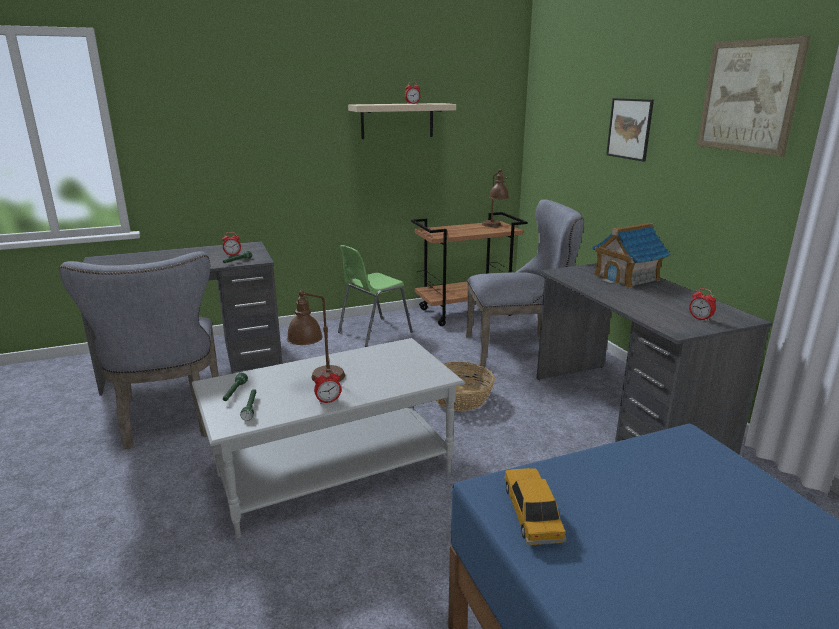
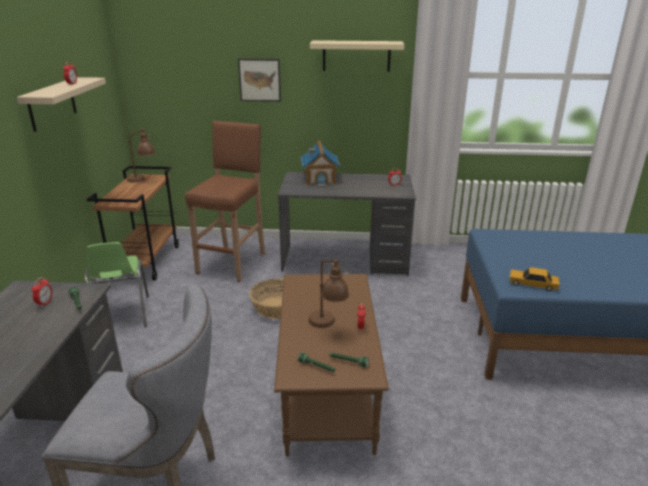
camera: 65 degrees left, 5 degrees up
grey coffee table [192,338,465,539] -> brown coffee table [274,274,389,457]
grey chair [466,199,584,367] -> brown stool [185,120,265,282]
picture [697,36,811,157] -> beige shelf [310,40,404,72]

